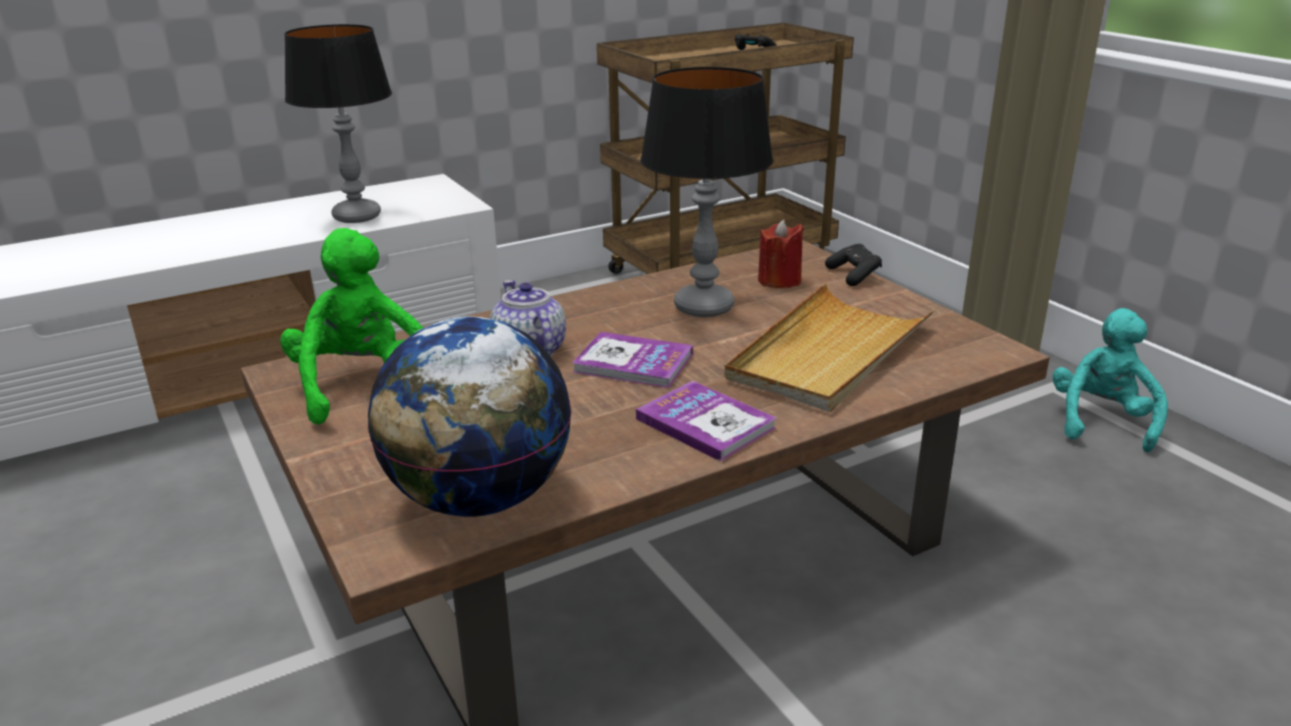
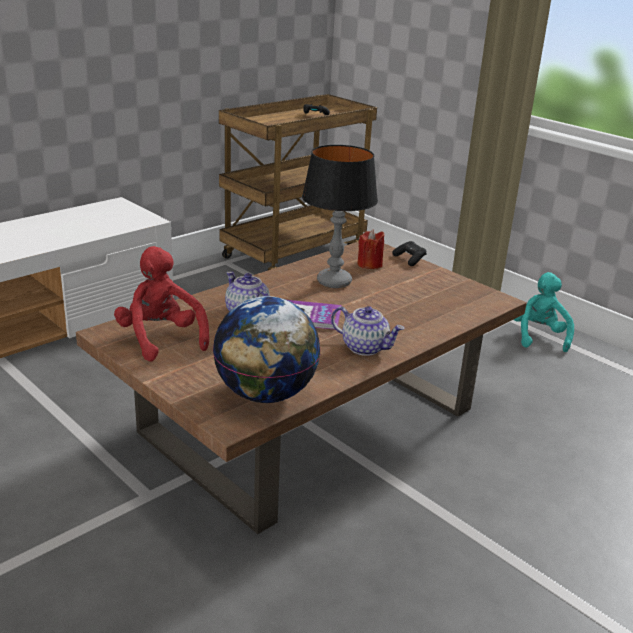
camera: 15 degrees left, 0 degrees up
green plush toy [280,228,423,425] -> red plush toy [114,246,209,362]
table lamp [284,24,392,223] -> none
book [636,381,776,462] -> teapot [331,306,405,356]
beige tray [724,283,934,412] -> none

